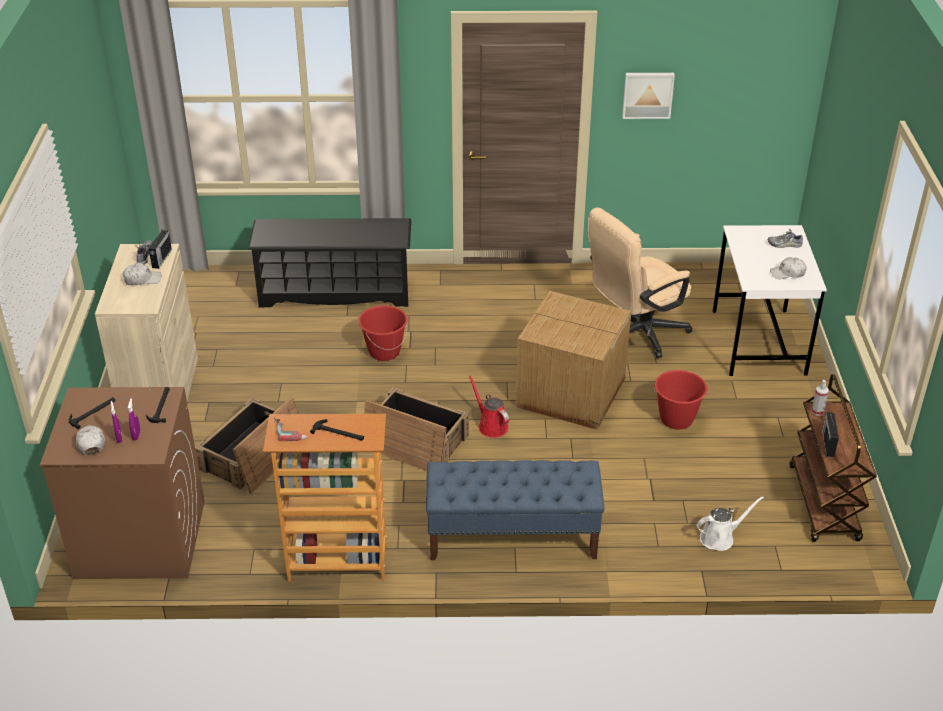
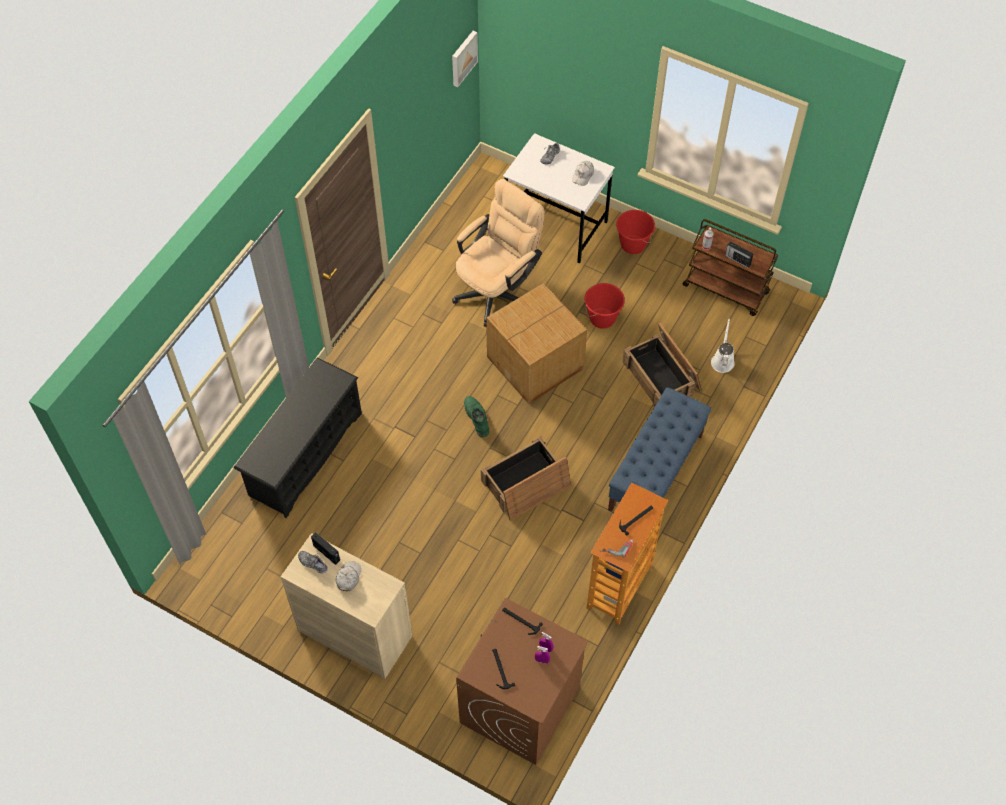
camera: 60 degrees left, 20 degrees up
white cap [76,425,106,455] -> none
crate [195,397,298,494] -> crate moved to [622,322,702,407]
red bucket [358,305,407,361] -> red bucket moved to [616,210,655,254]
red watering can [469,375,509,438] -> none
beige office chair [588,207,692,358] -> beige office chair turned 135 degrees counterclockwise [452,179,545,327]
picture [622,73,675,119] -> picture moved to [452,31,478,87]
none -> green boot [464,396,490,437]

